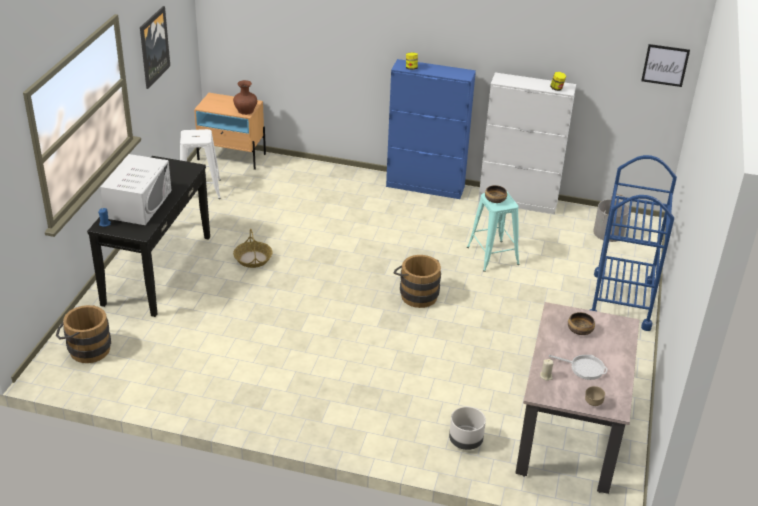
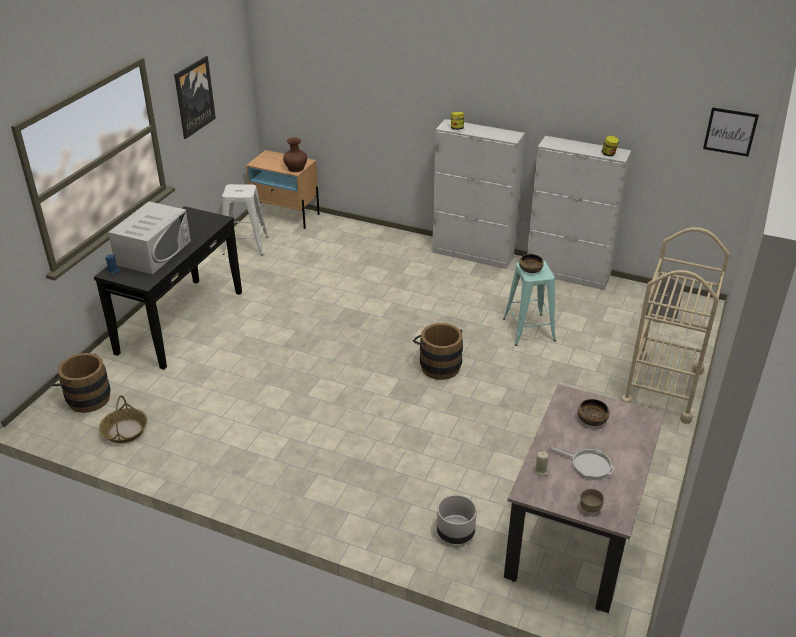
camera: 10 degrees right, 0 degrees up
basket [233,229,273,268] -> basket moved to [99,395,148,443]
blue cabinet [386,59,476,199] -> white cabinet [432,119,525,269]
blue cart [590,155,677,331] -> beige cart [621,227,730,424]

